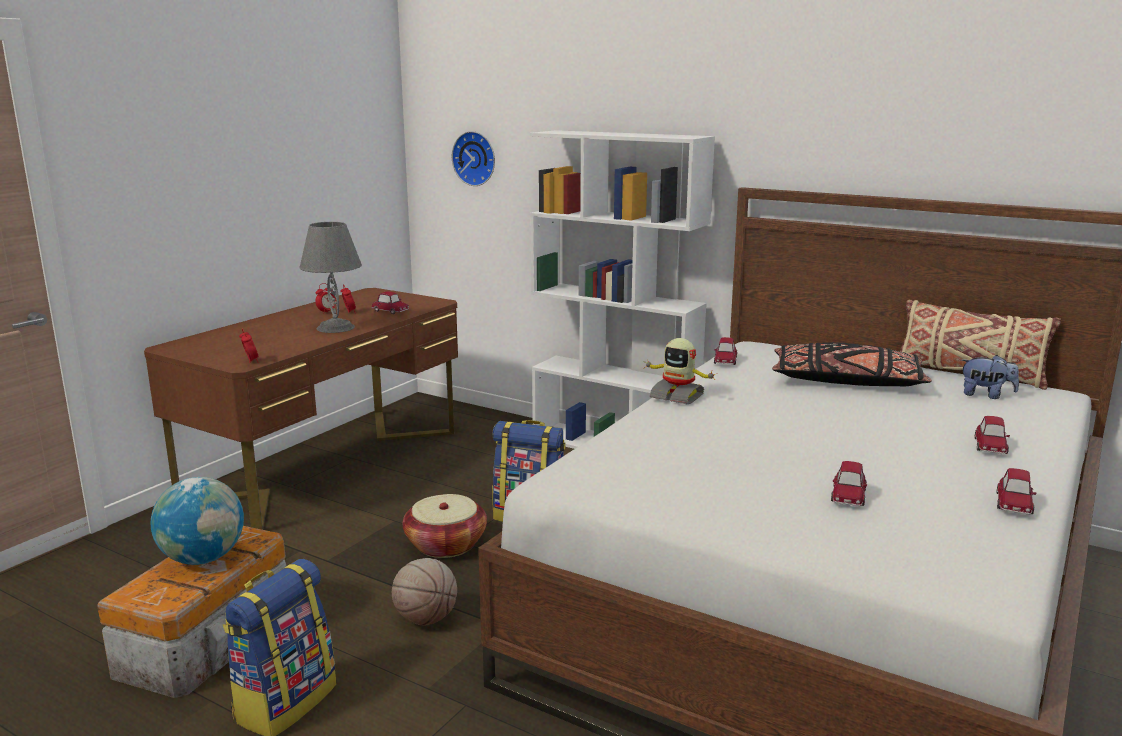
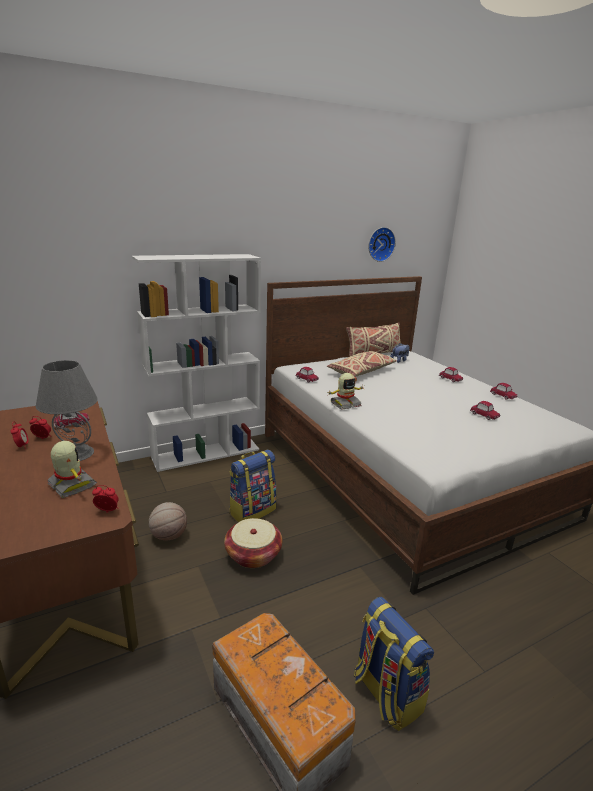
camera: 60 degrees left, 5 degrees up
globe [150,477,244,565] -> none
basketball [392,558,457,625] -> basketball moved to [149,502,187,540]
wall clock [452,131,495,186] -> wall clock moved to [368,227,396,262]
black pillow [772,342,932,386] -> beige pillow [327,351,397,377]
none -> toy robot [47,441,97,498]

